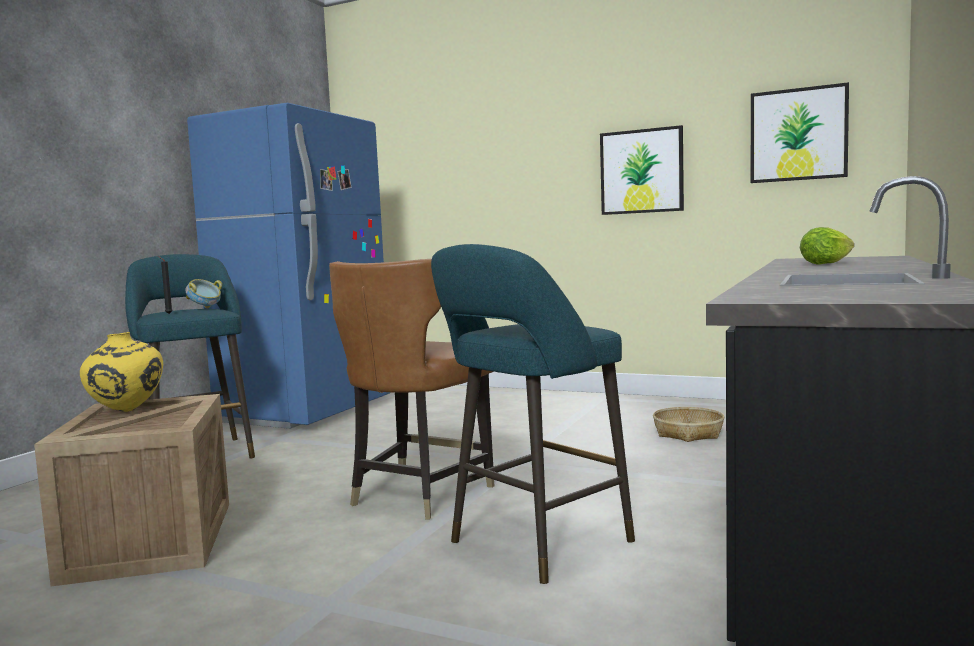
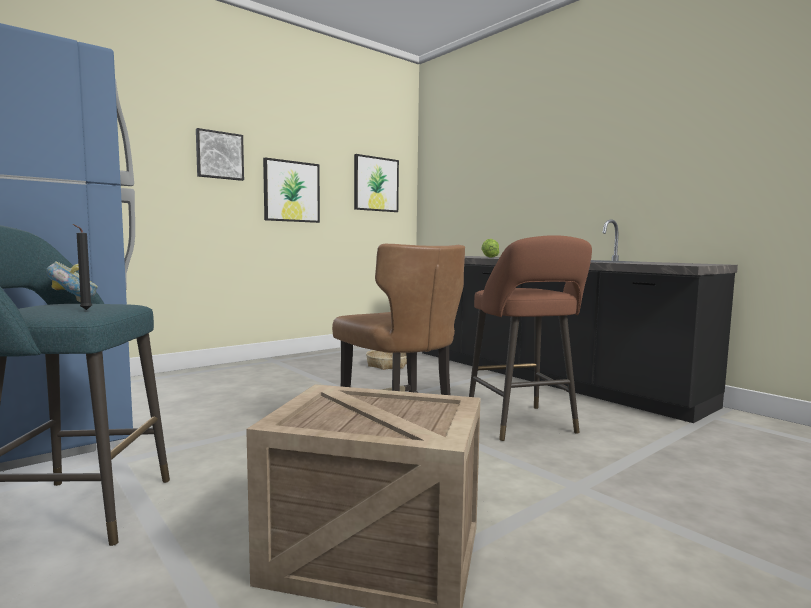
camera: 65 degrees left, 0 degrees up
yellow vase [80,332,163,412] -> none
turquoise stool [431,244,635,584] -> brown stool [469,235,592,441]
none -> picture [196,128,244,181]

